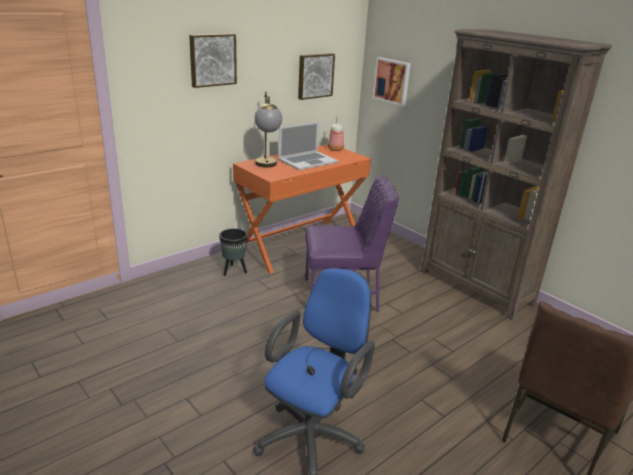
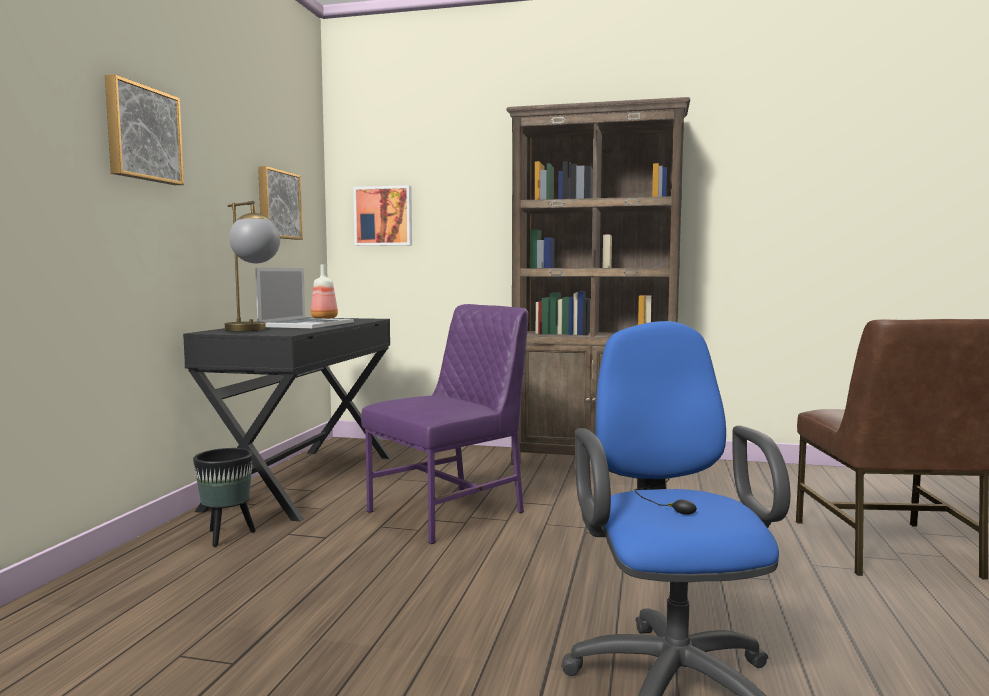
camera: 35 degrees left, 20 degrees down
orange desk [233,145,371,274] -> black desk [183,318,391,521]

